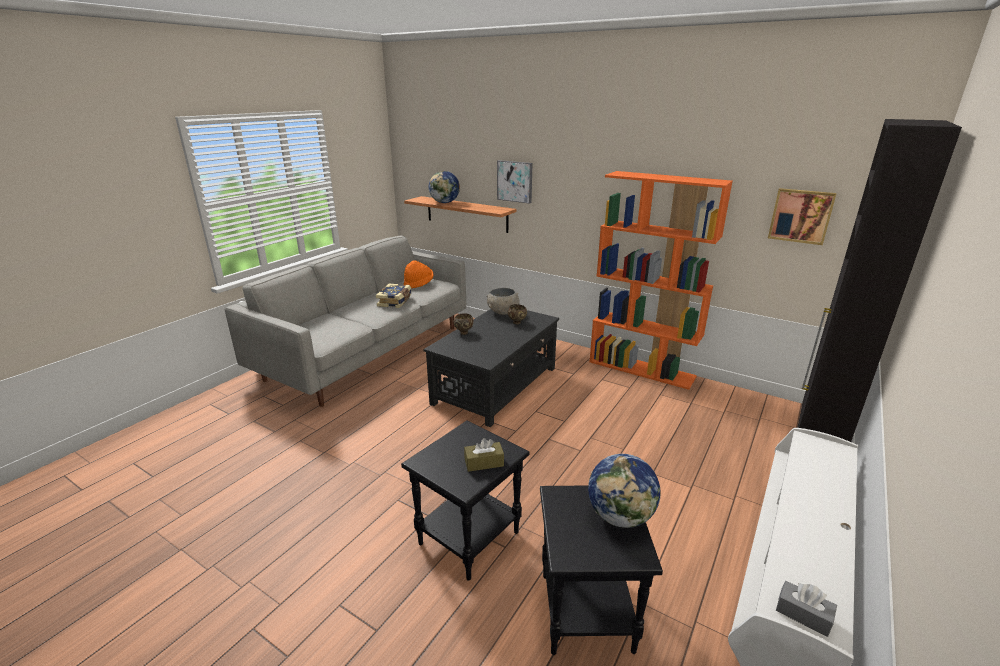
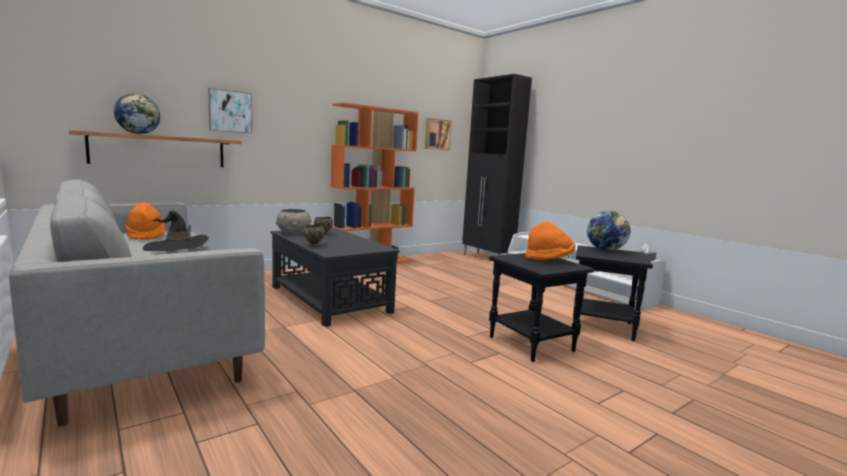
camera: 70 degrees left, 15 degrees down
book [376,283,412,308] -> black hat [143,210,209,251]
brown tissue box [464,438,504,472] -> orange hat [525,222,576,260]

